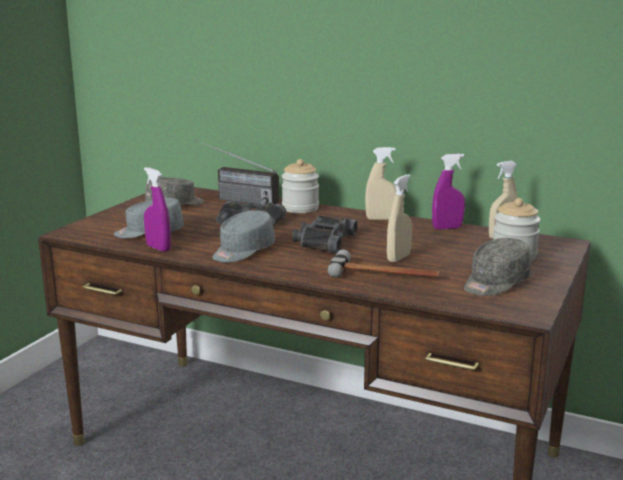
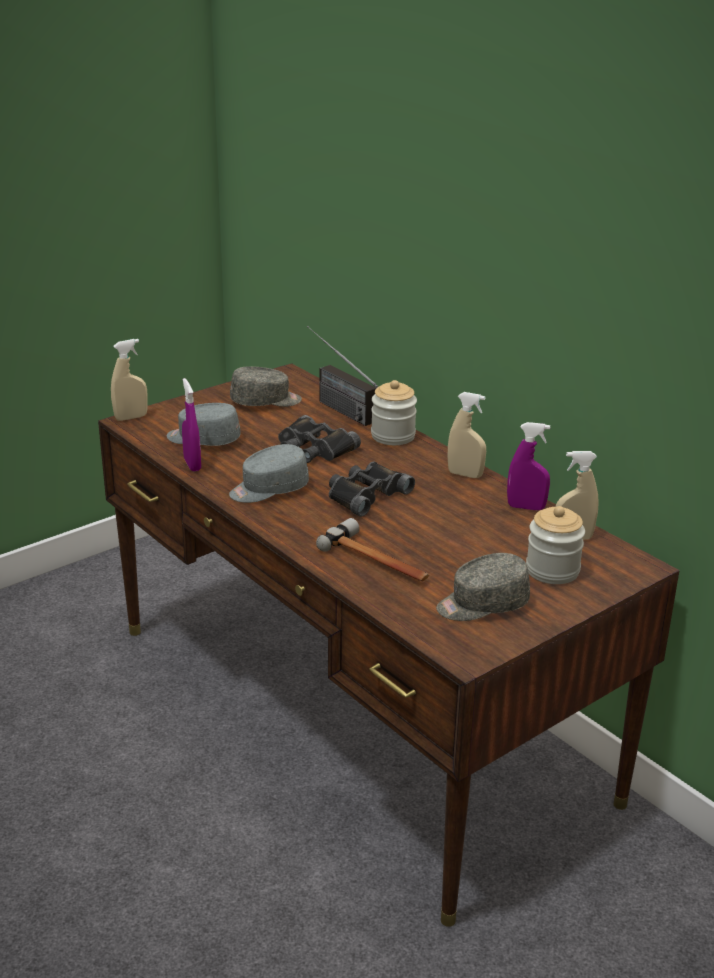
camera: 25 degrees right, 10 degrees up
beige spray bottle [387,174,412,262] -> beige spray bottle moved to [111,339,148,421]

